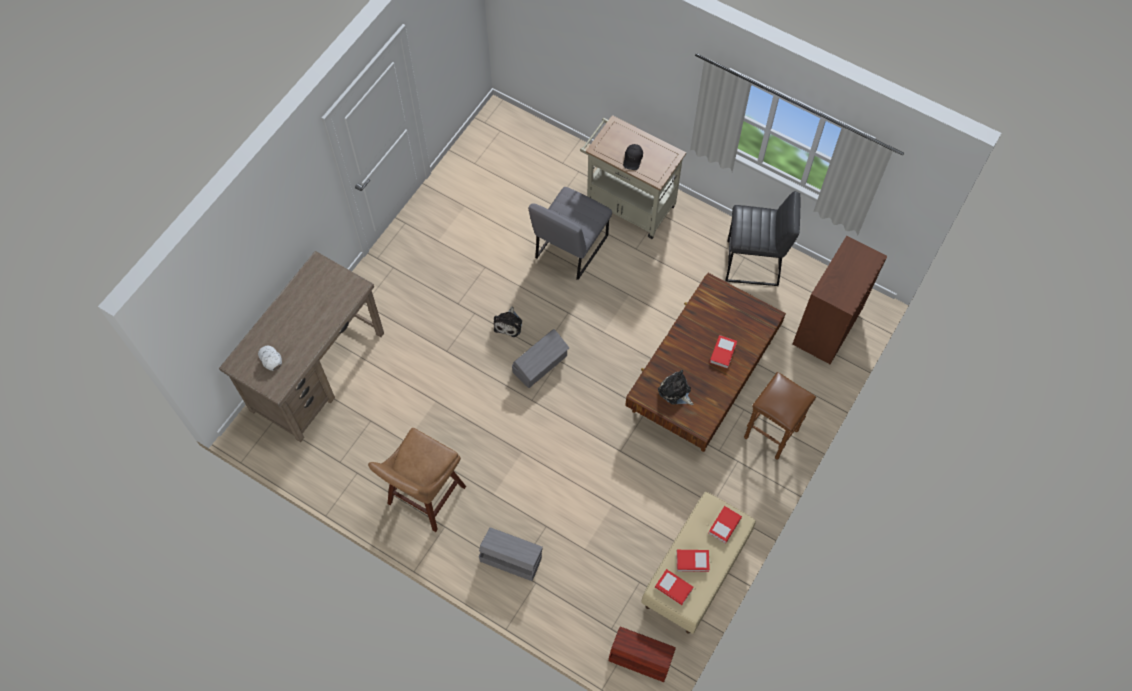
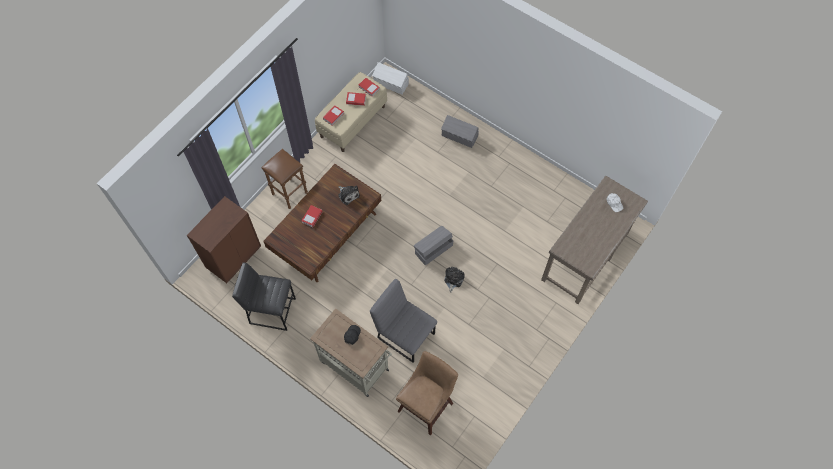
camera: 175 degrees left, 0 degrees up
brown stool [368,428,466,532] -> brown stool moved to [396,351,458,436]
grey chair [528,187,612,280] -> grey chair turned 90 degrees counterclockwise [370,279,437,363]
brown storage box [609,627,676,682] -> white storage box [372,62,409,94]

